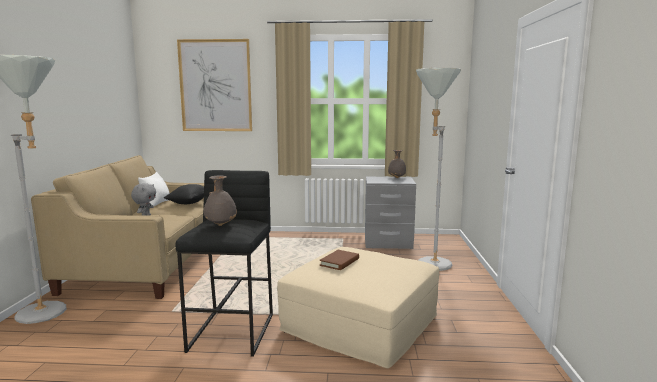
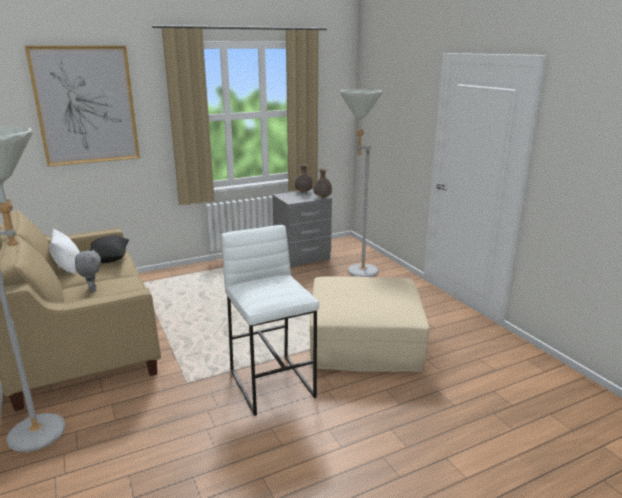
camera: 30 degrees left, 10 degrees up
black stool [176,170,273,357] -> white stool [221,225,319,416]
grey vase [204,176,237,226] -> grey vase moved to [314,169,332,198]
brown book [319,250,359,270] -> none

